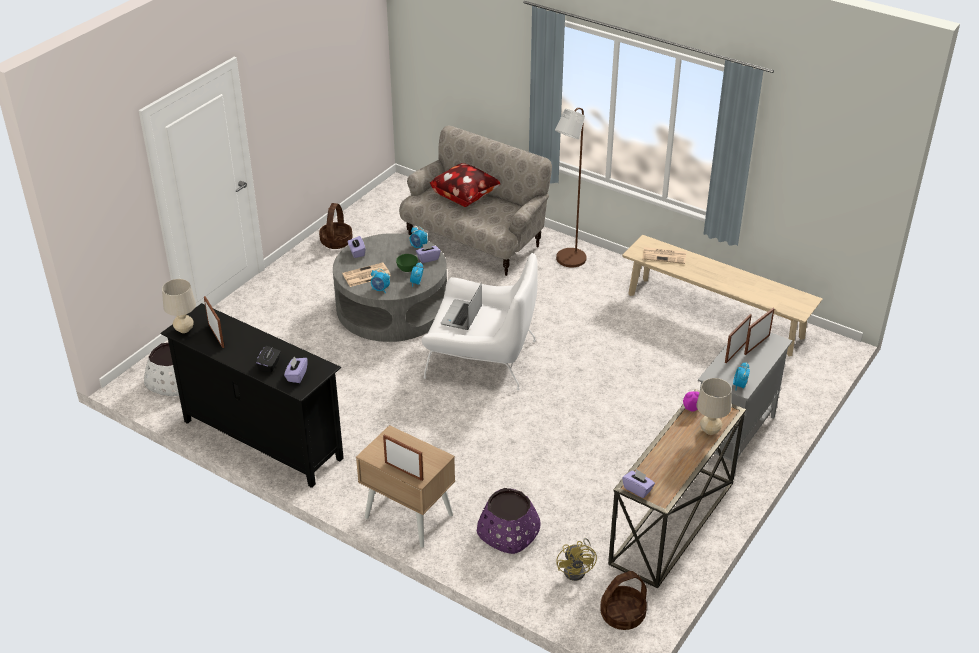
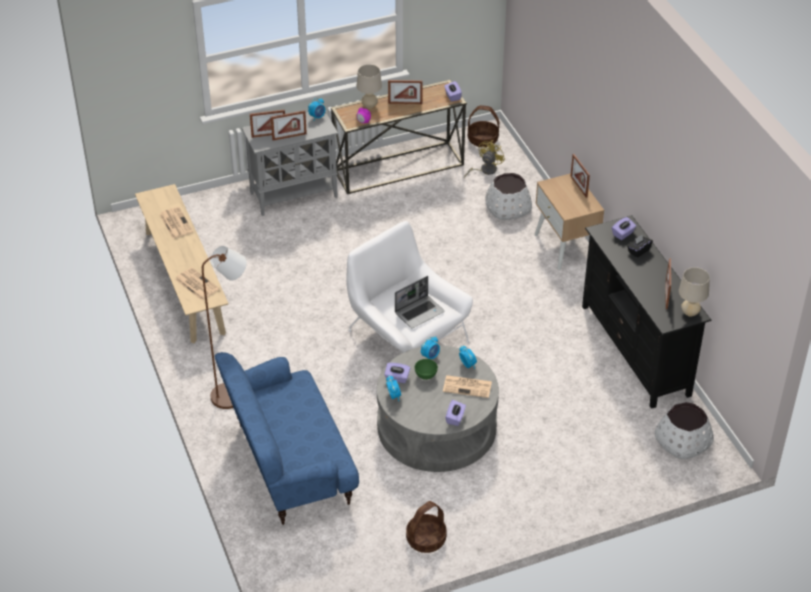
camera: 145 degrees left, 5 degrees up
beige sofa [399,125,552,276] -> blue sofa [215,352,359,525]
pillow [430,163,500,207] -> none
purple planter [477,488,541,554] -> white planter [485,173,532,220]
none -> newspaper [159,207,193,239]
none -> picture frame [388,80,423,104]

